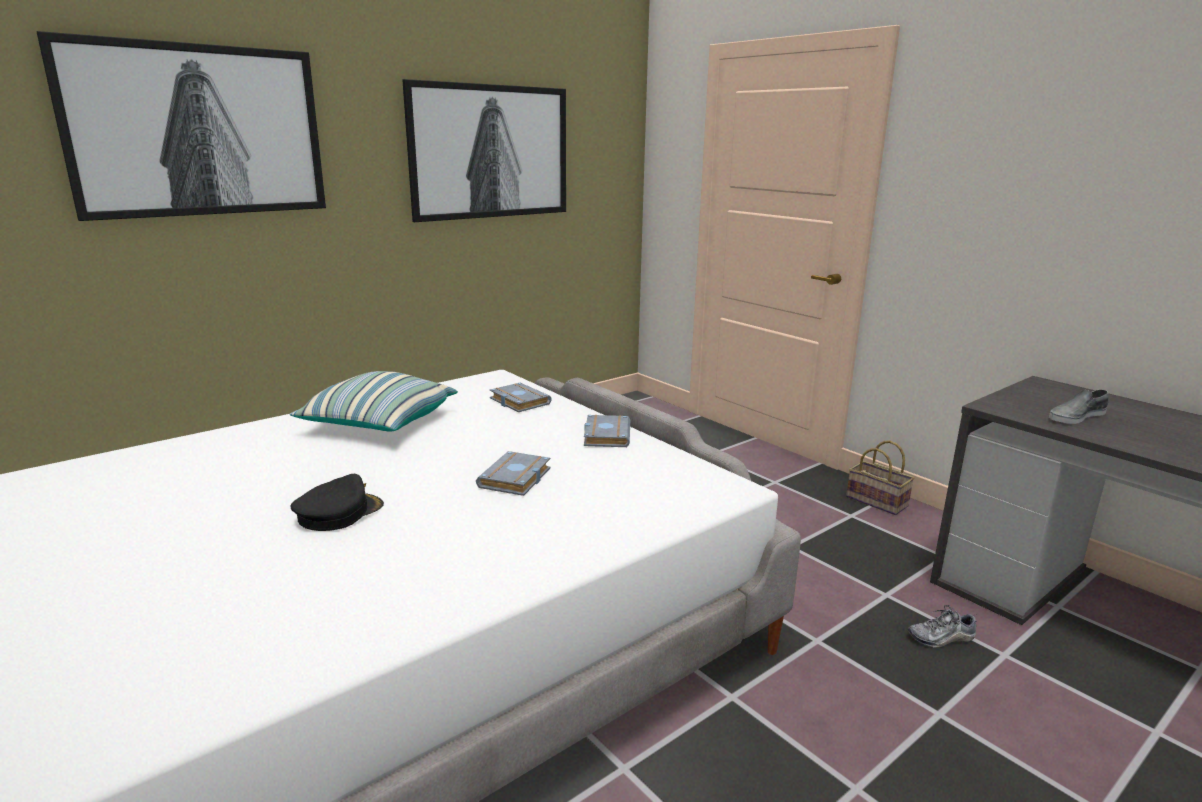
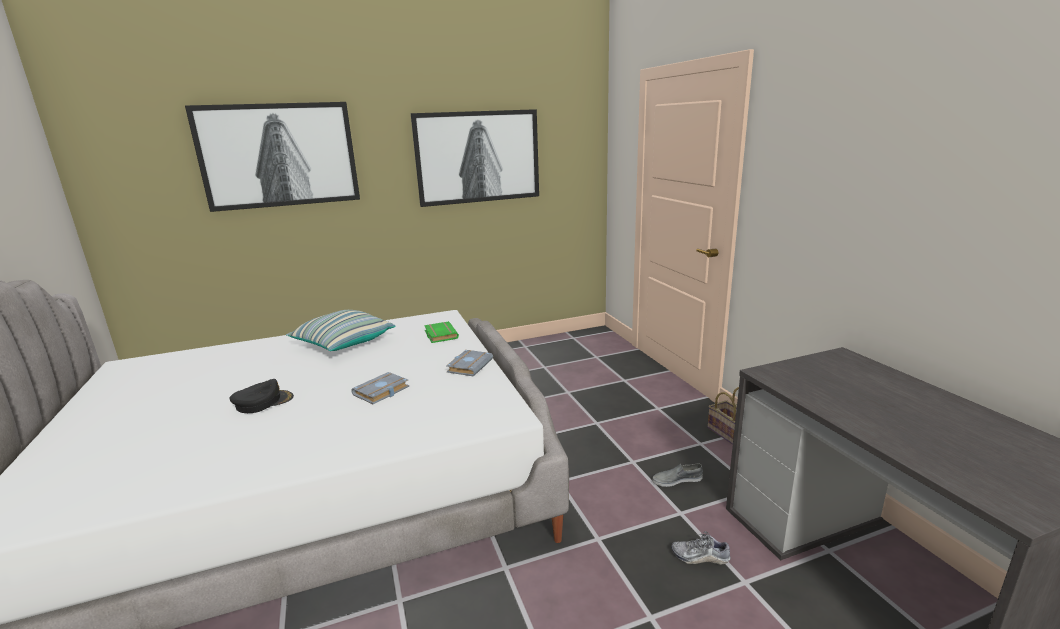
camera: 20 degrees right, 0 degrees up
grey book [489,383,552,412] -> green book [424,321,459,343]
grey shoe [1049,390,1109,424] -> grey shoe moved to [652,463,703,487]

